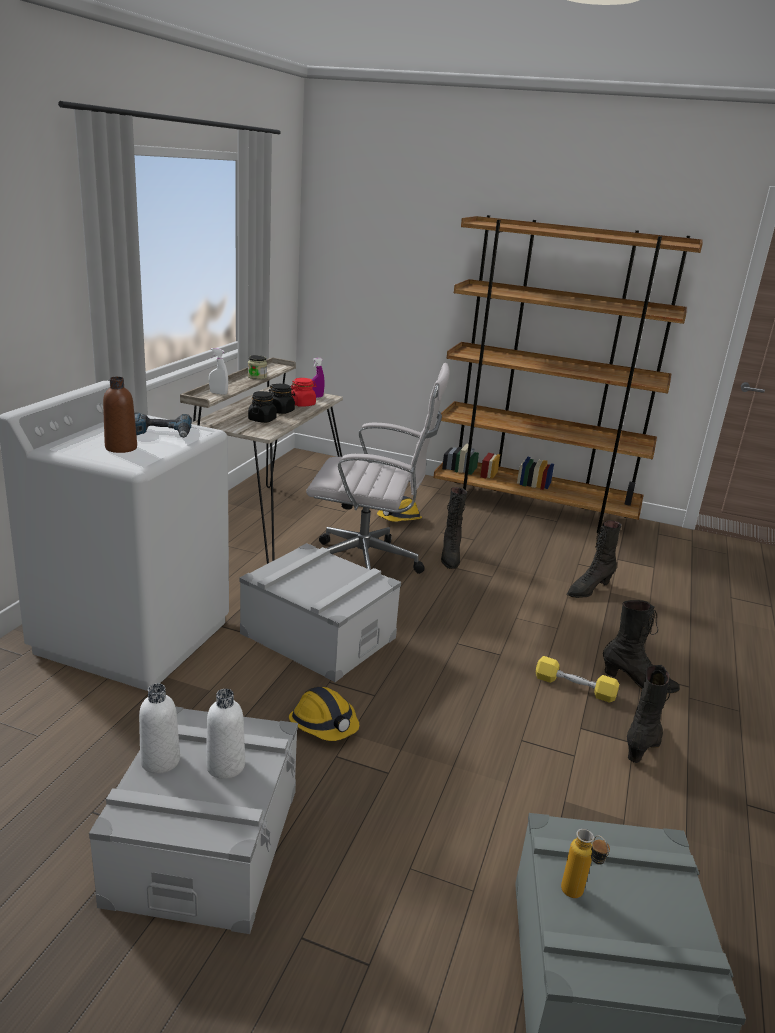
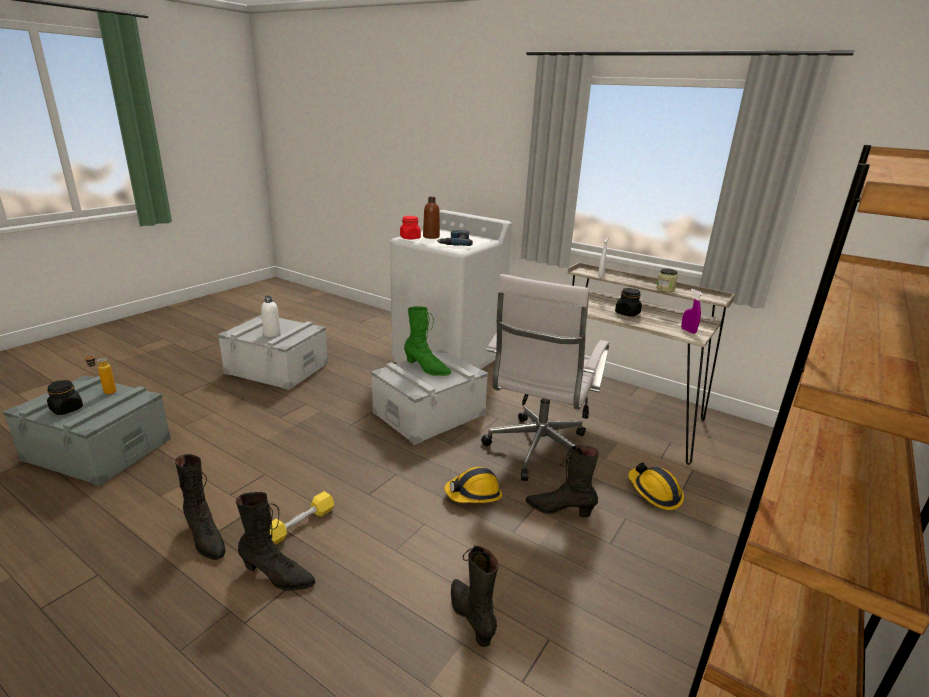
camera: 105 degrees right, 0 degrees up
white bottle [139,684,180,774] -> none
black jar [248,391,277,423] -> black jar moved to [47,380,83,415]
hard hat [289,687,359,741] -> hard hat moved to [444,467,502,503]
red jar [291,378,317,407] -> red jar moved to [400,216,421,240]
black boot [603,600,680,694] -> black boot turned 105 degrees counterclockwise [236,492,315,591]
none -> green boot [404,306,451,376]

